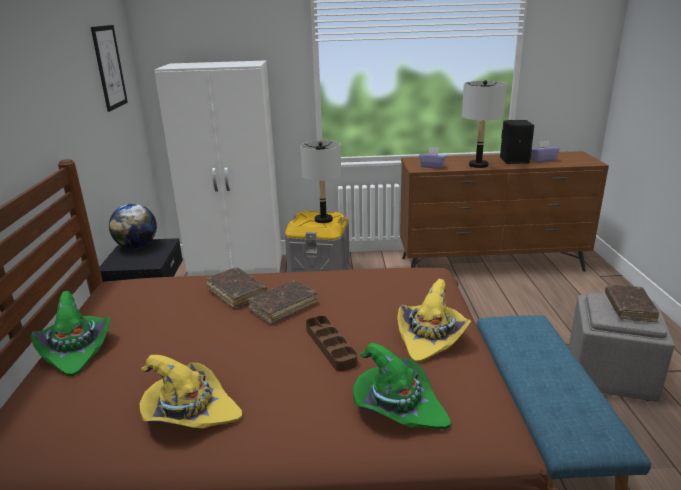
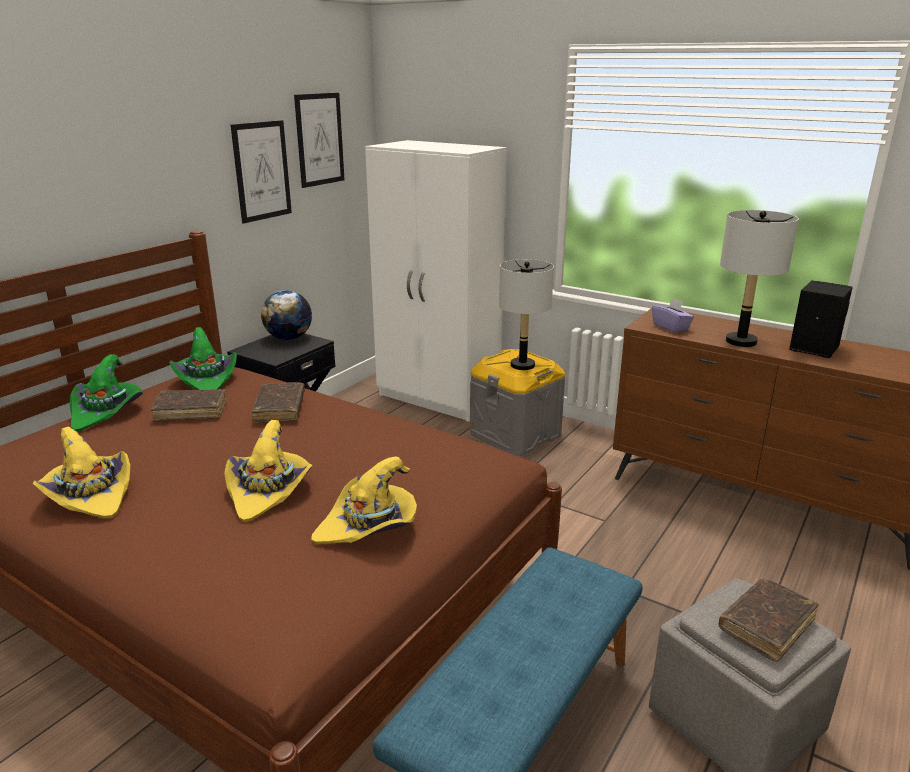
camera: 35 degrees right, 0 degrees up
brown book [247,281,318,324] -> brown book moved to [151,389,226,422]
brown tray [306,316,357,371] -> yellow hat [224,420,313,523]
green hat [353,343,450,429] -> green hat moved to [169,327,237,390]
purple tissue box [531,141,560,162] -> none
none -> picture [231,120,292,224]

